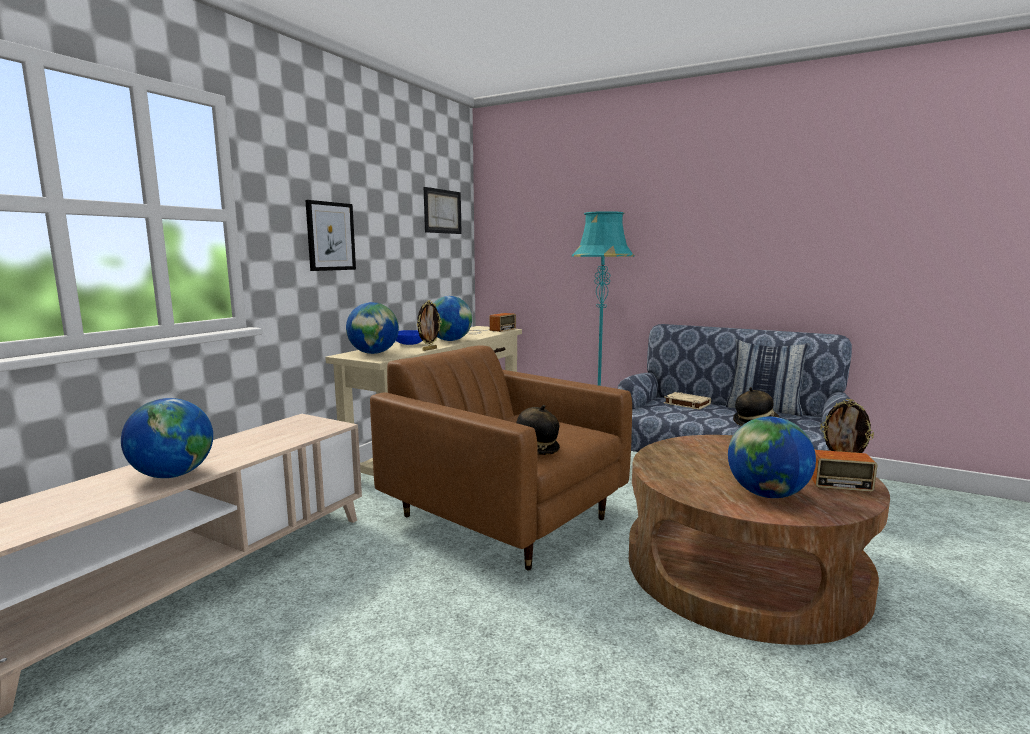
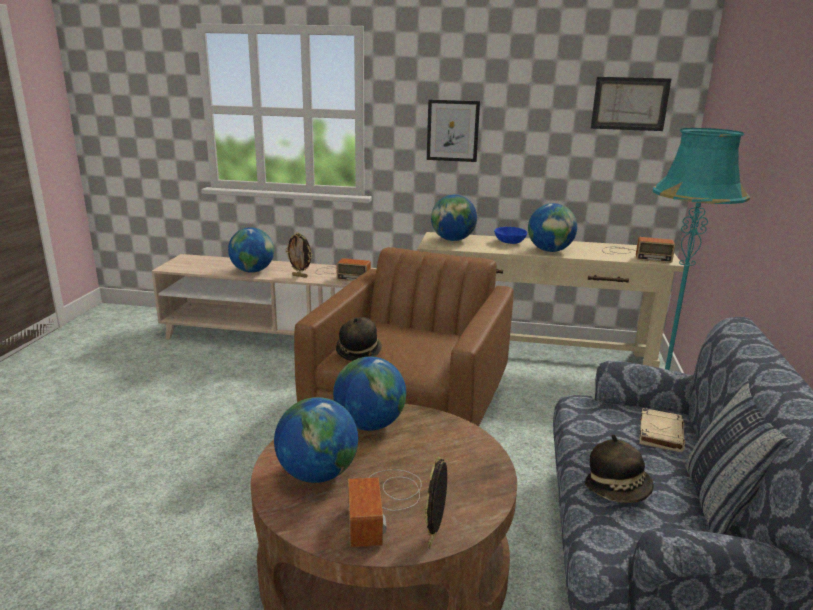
camera: 70 degrees right, 10 degrees up
picture frame [417,300,442,351] -> picture frame moved to [285,232,312,278]
none -> radio [316,258,371,281]
none -> globe [333,357,406,431]

